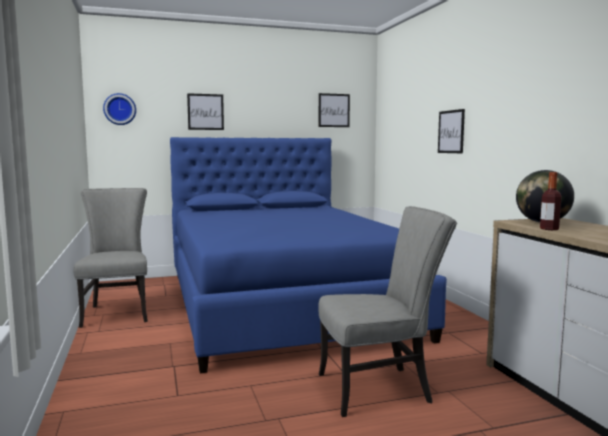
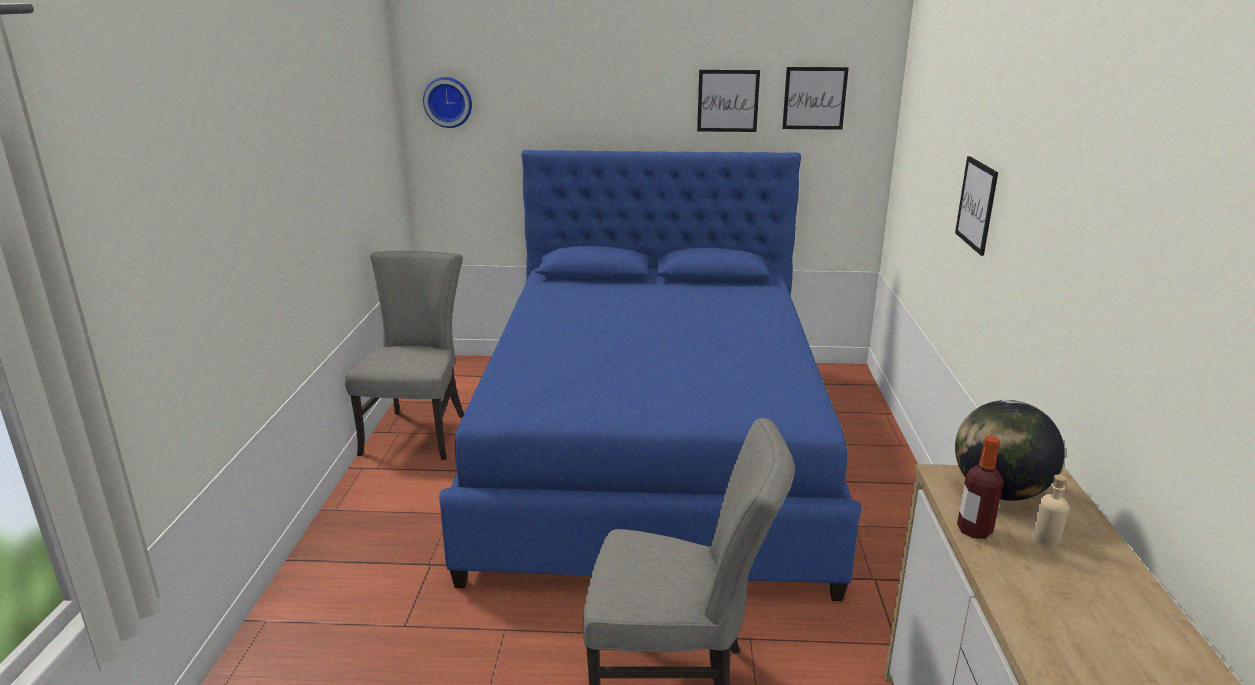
camera: 20 degrees right, 15 degrees up
picture [187,93,224,130] -> picture moved to [697,70,760,132]
none -> beige bottle [1032,475,1069,546]

